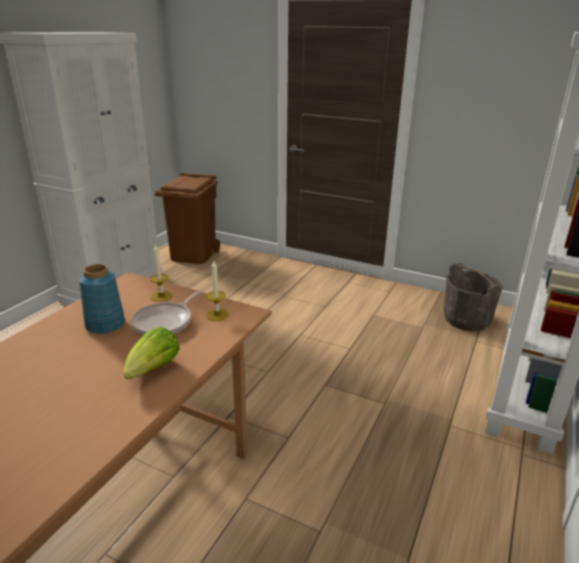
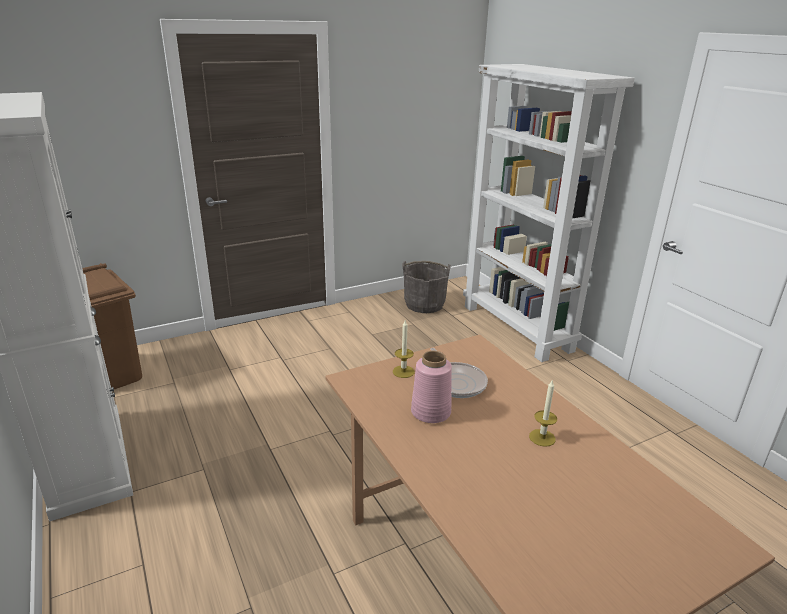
camera: 55 degrees left, 0 degrees up
blue vase [79,264,125,334] -> pink vase [411,351,452,423]
lettuce [124,327,180,380] -> none
candle [206,261,229,321] -> candle moved to [529,379,557,447]

